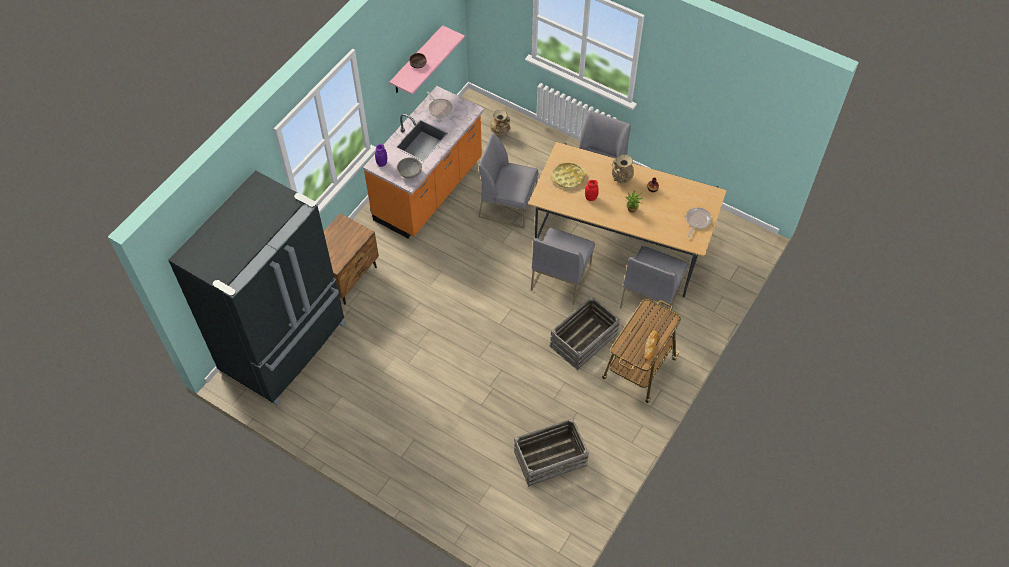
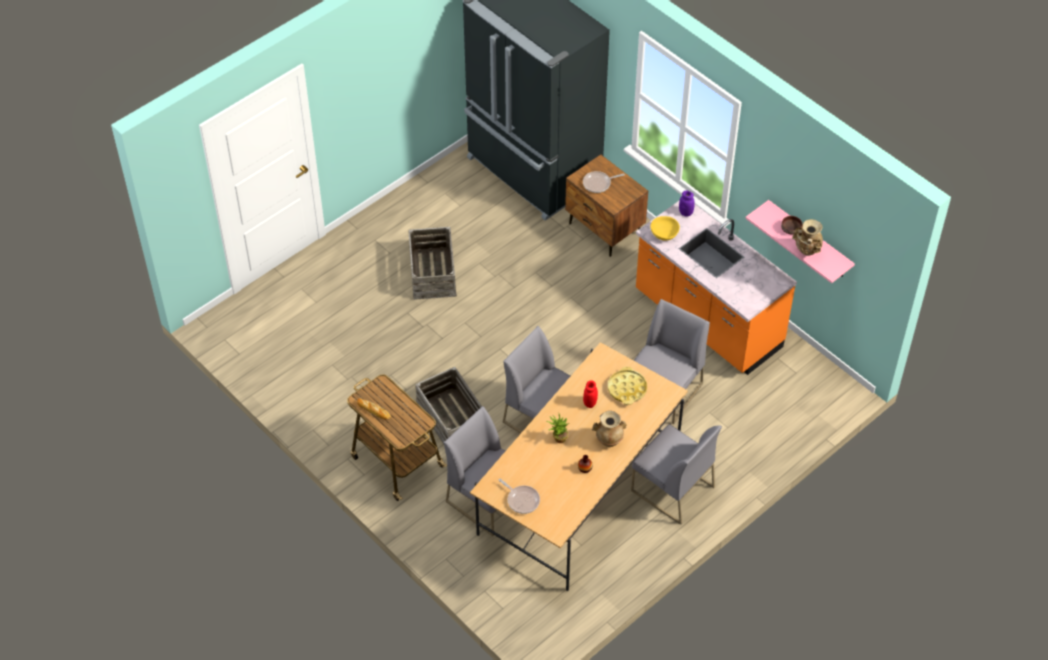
camera: 105 degrees right, 5 degrees down
grey bowl [397,157,422,179] -> yellow bowl [650,216,680,240]
frying pan [427,91,453,118] -> frying pan moved to [583,171,625,193]
beige vase [490,110,511,137] -> beige vase moved to [792,219,823,256]
crate [514,418,589,487] -> crate moved to [408,227,457,300]

